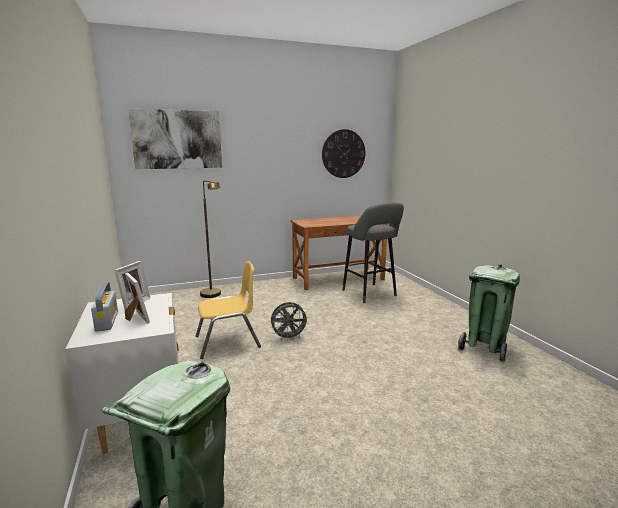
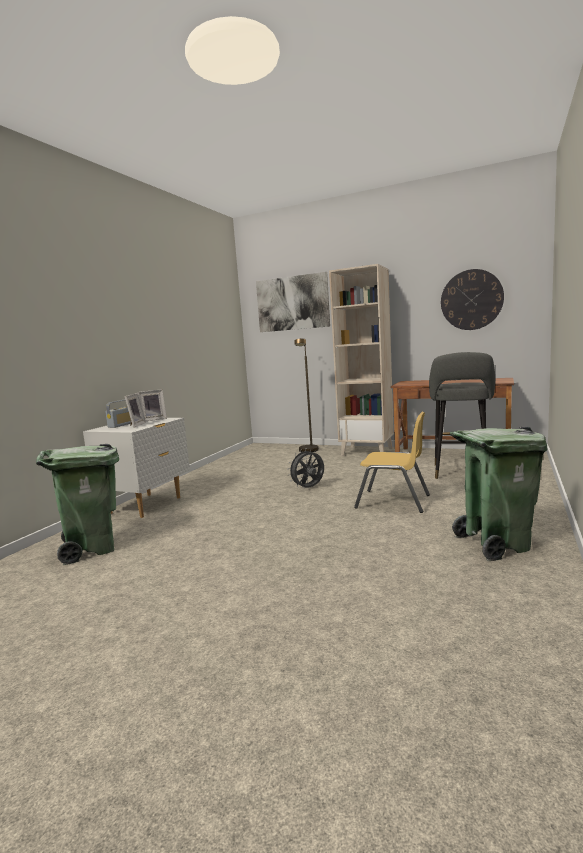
camera: 45 degrees right, 5 degrees down
yellow chair [196,261,261,359] -> yellow chair moved to [354,412,430,513]
grey fan [270,302,309,341] -> grey fan turned 120 degrees clockwise [288,448,324,488]
none -> beige bookcase [329,264,394,456]

